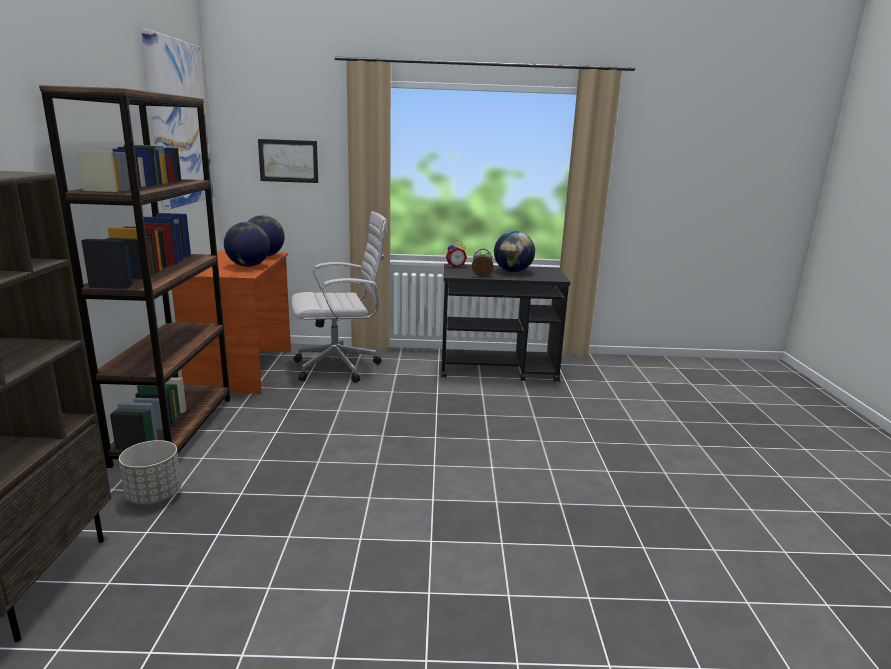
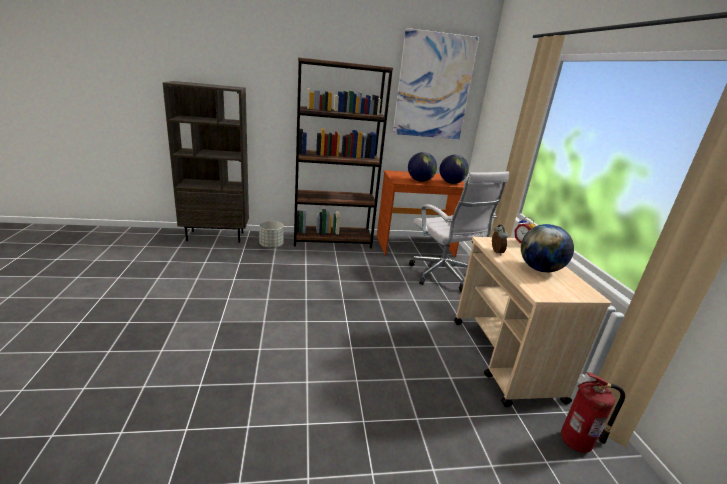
camera: 80 degrees right, 5 degrees up
picture [258,139,318,183] -> none
black cart [441,264,570,382] -> beige cart [454,237,611,407]
none -> fire extinguisher [561,372,625,453]

